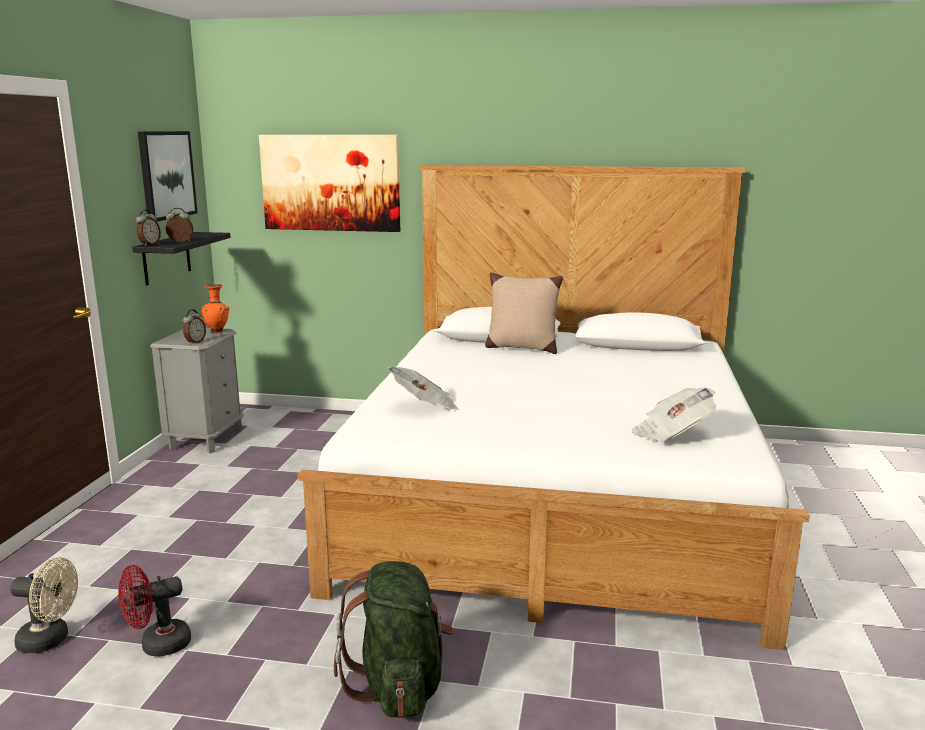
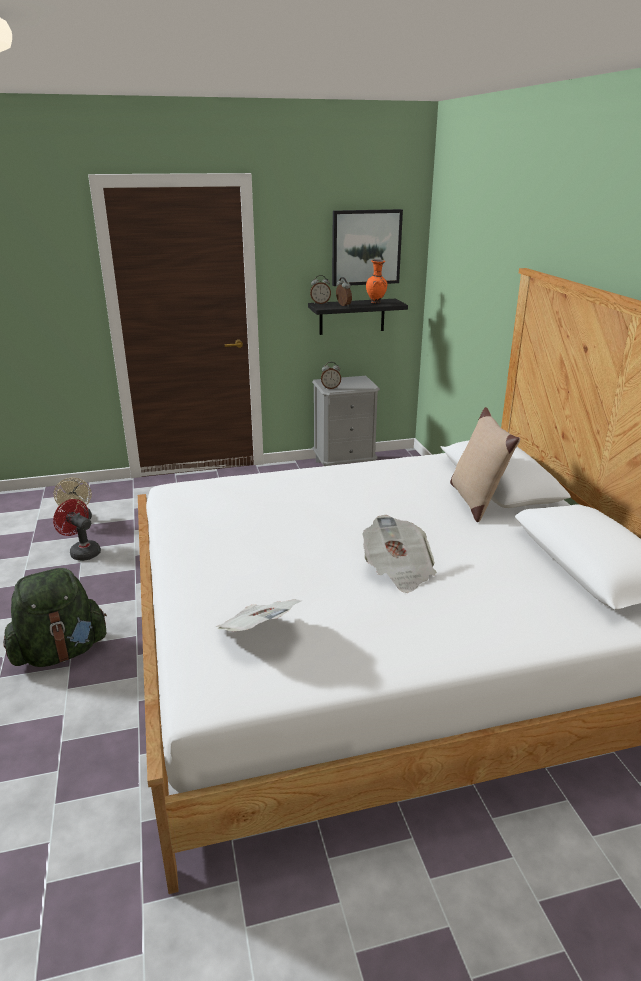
camera: 65 degrees right, 10 degrees up
orange vase [202,284,229,334] -> orange vase moved to [366,259,387,304]
picture [259,135,400,232] -> none
newspaper [387,366,459,410] -> newspaper moved to [362,515,437,593]

